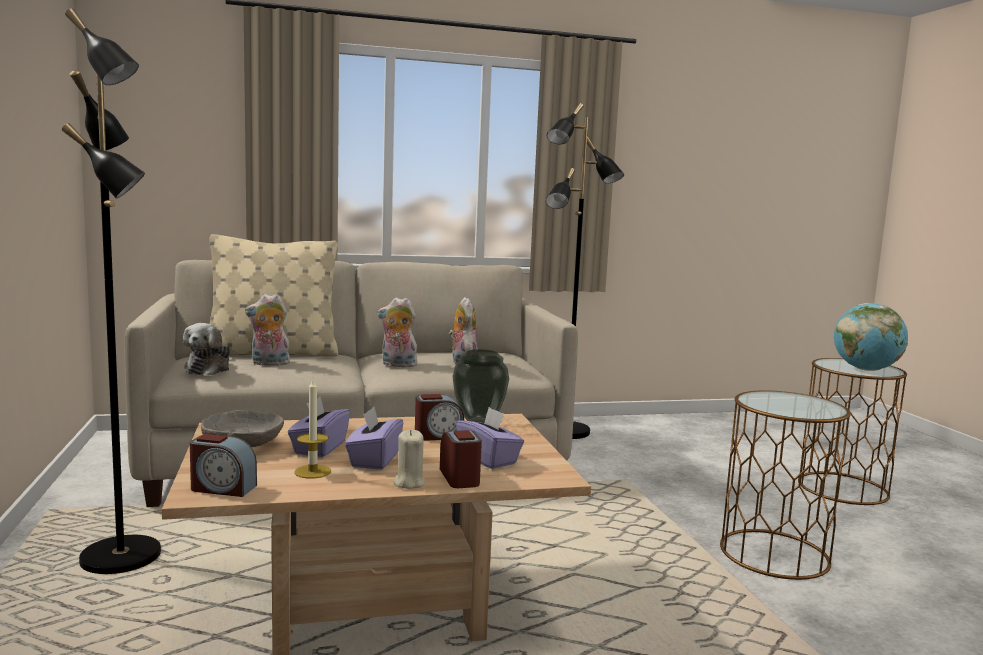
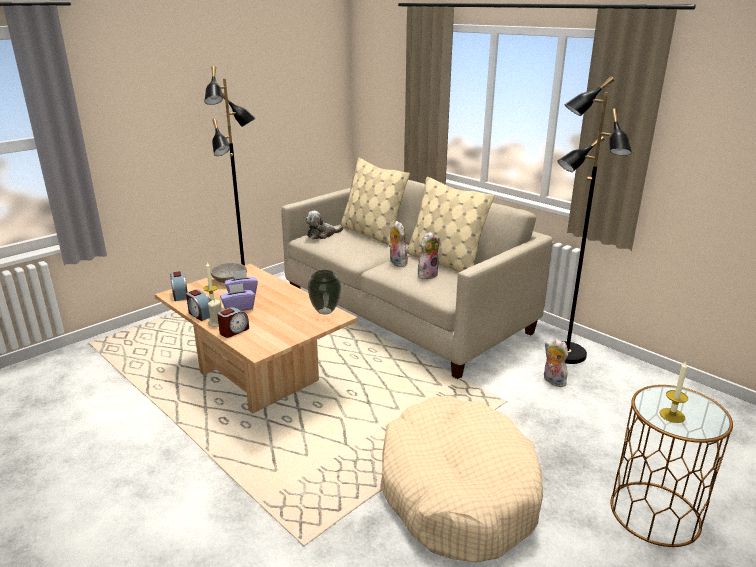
camera: 60 degrees right, 15 degrees up
plush toy [245,294,290,367] -> plush toy moved to [544,339,568,387]
alarm clock [415,394,464,441] -> alarm clock moved to [186,289,211,321]
purple tissue box [456,407,524,469] -> none
brown side table [720,390,851,580] -> beige dog bed [380,396,543,563]
globe [834,303,908,371] -> candle [660,362,688,423]
none -> beige pillow [407,177,494,272]

